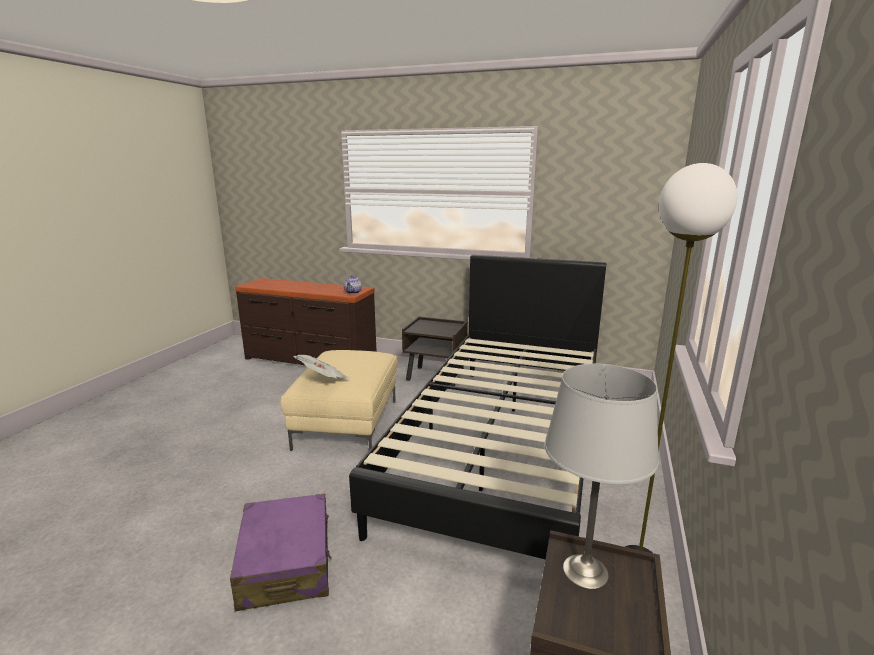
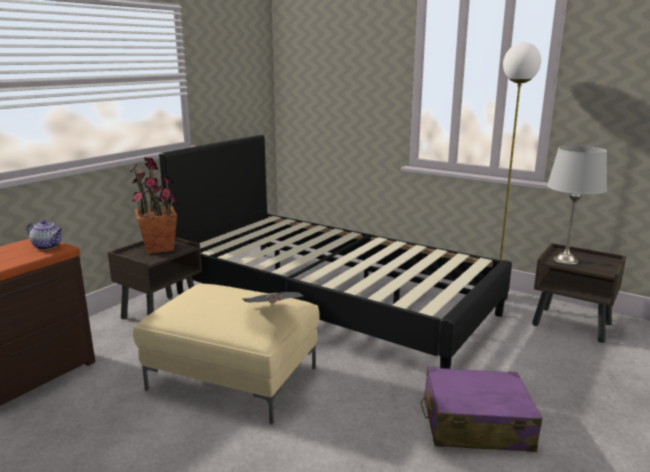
camera: 75 degrees left, 0 degrees up
none -> potted plant [130,158,178,254]

